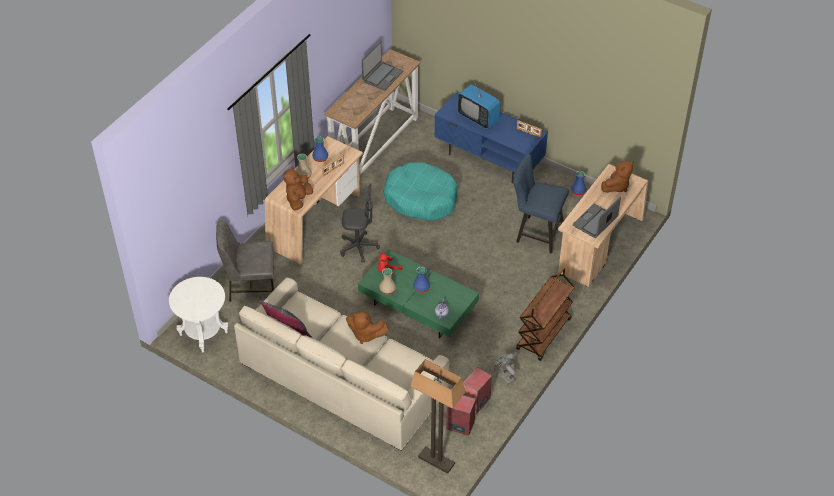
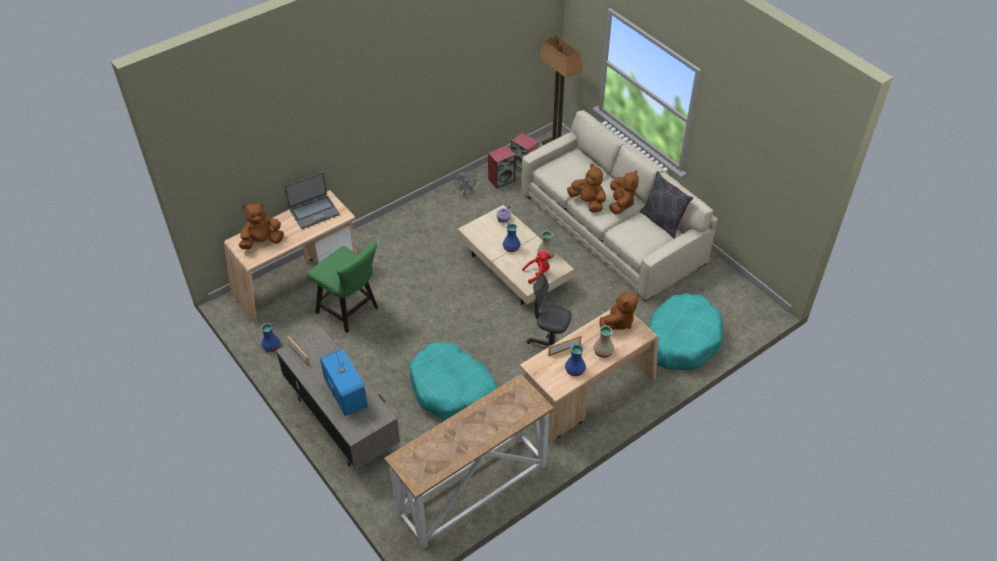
camera: 160 degrees left, 0 degrees up
white side table [169,277,228,352] -> none
grey chair [216,220,274,302] -> turquoise dog bed [648,293,723,370]
green coffee table [358,249,479,338] -> beige coffee table [458,205,574,305]
laptop [362,41,403,91] -> none
blue tv stand [434,93,548,183] -> grey tv stand [276,327,400,470]
blue chair [513,153,569,254] -> green chair [307,242,378,333]
brown cart [516,268,575,361] -> none
none -> brown plush toy [609,170,639,214]

